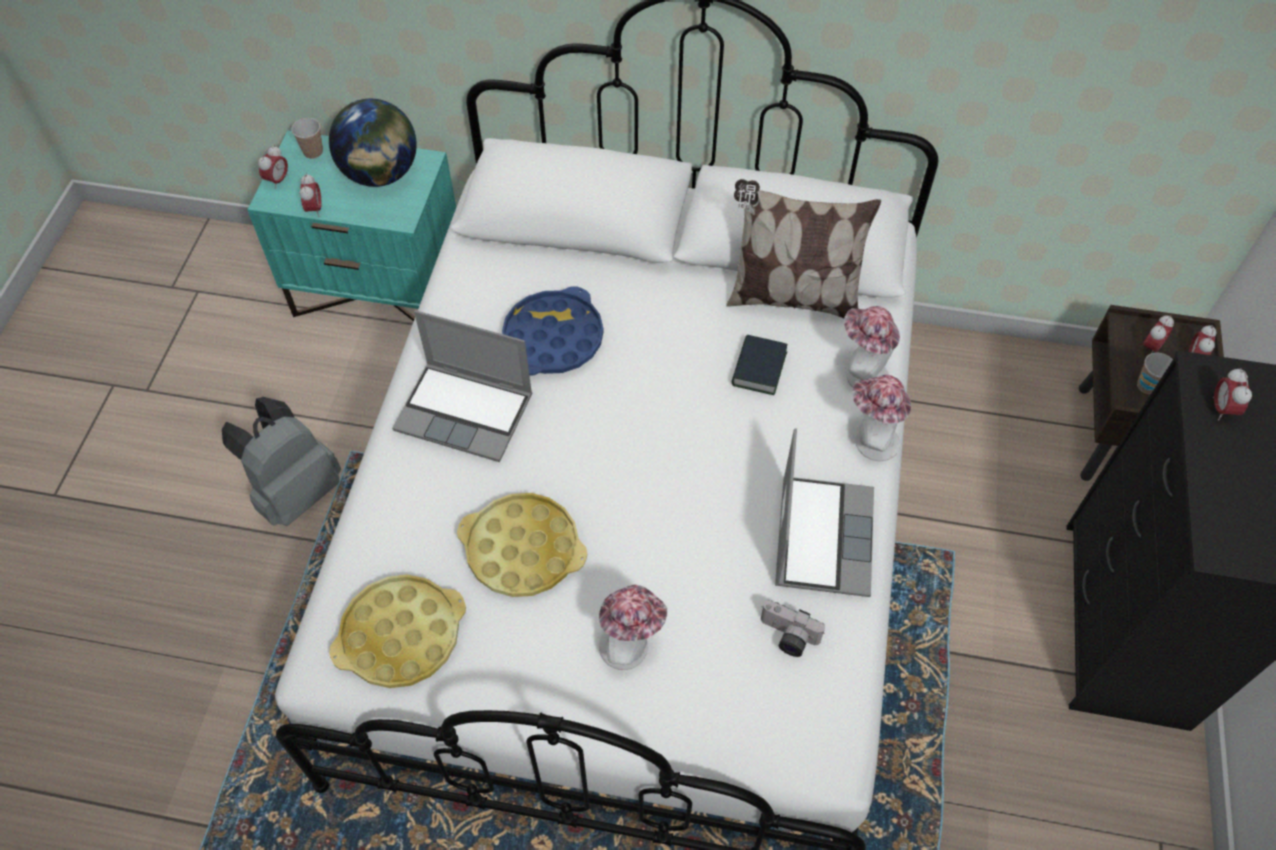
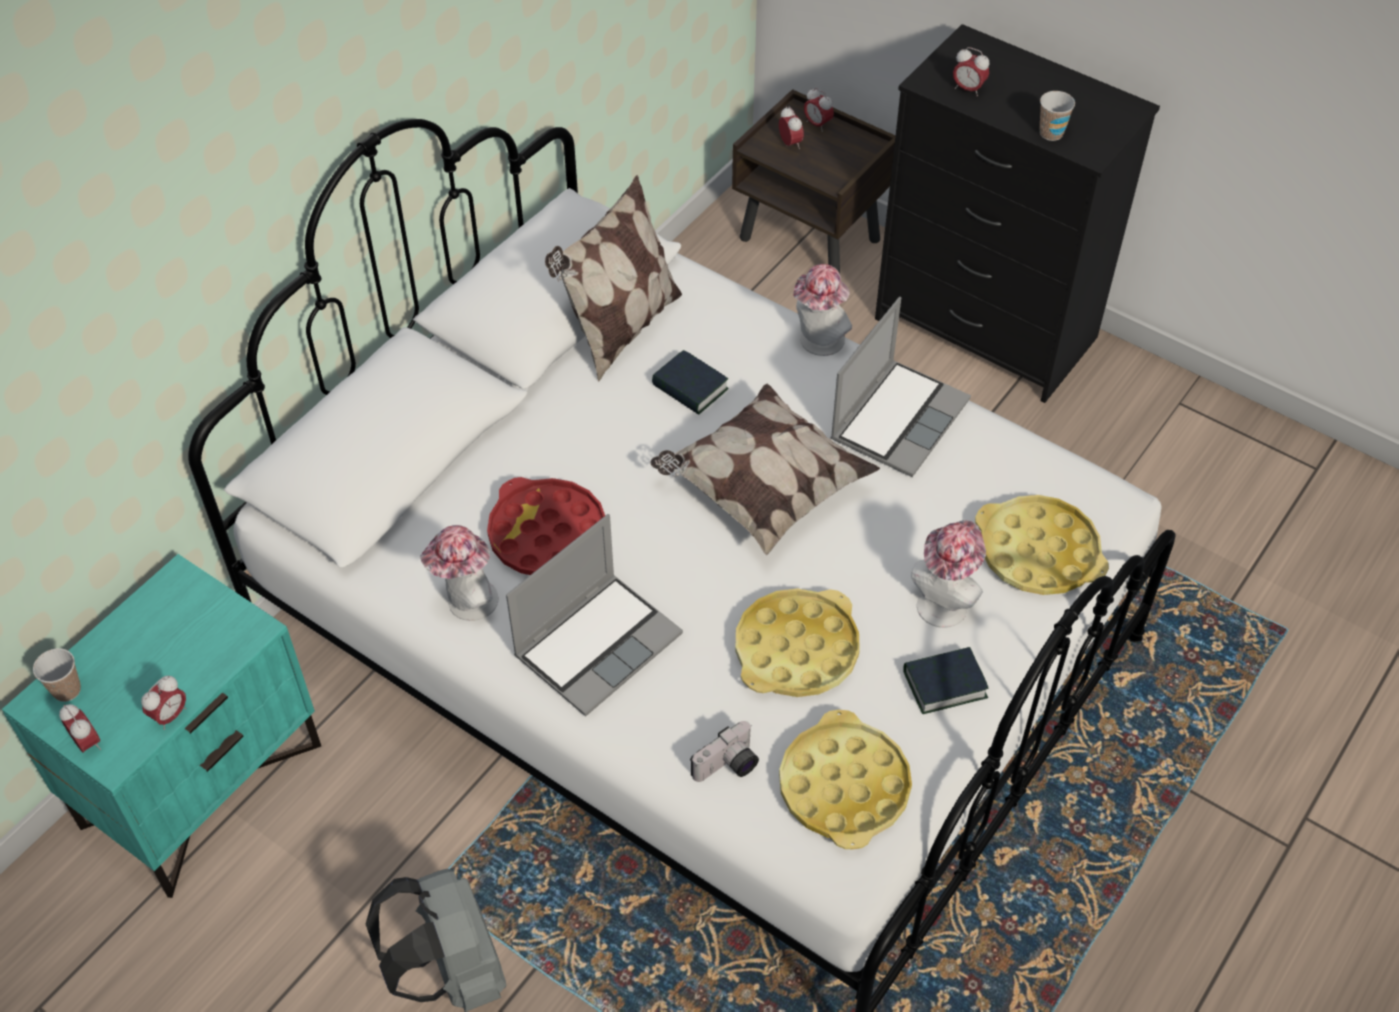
camera: 65 degrees left, 5 degrees down
alarm clock [300,173,322,217] -> alarm clock turned 105 degrees clockwise [141,676,186,730]
globe [329,99,417,187] -> none
blue tray [502,287,604,376] -> red tray [487,477,605,575]
camera [761,600,825,657] -> camera moved to [690,721,759,782]
laptop [775,428,874,597] -> laptop turned 90 degrees clockwise [830,297,971,477]
hat [844,306,900,387] -> hat moved to [420,525,498,621]
cup [1137,353,1173,394] -> cup moved to [1039,91,1075,141]
none -> pillow [650,384,880,555]
none -> book [903,647,989,714]
none -> yellow tray [975,495,1109,595]

